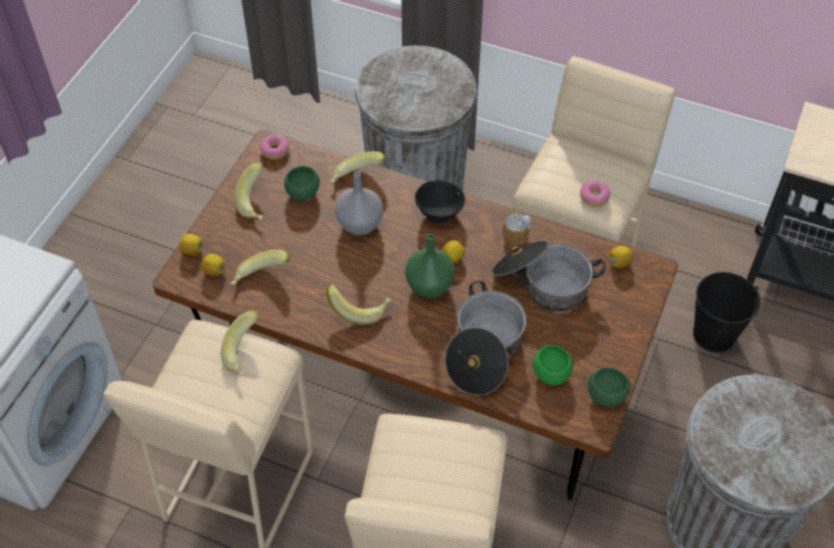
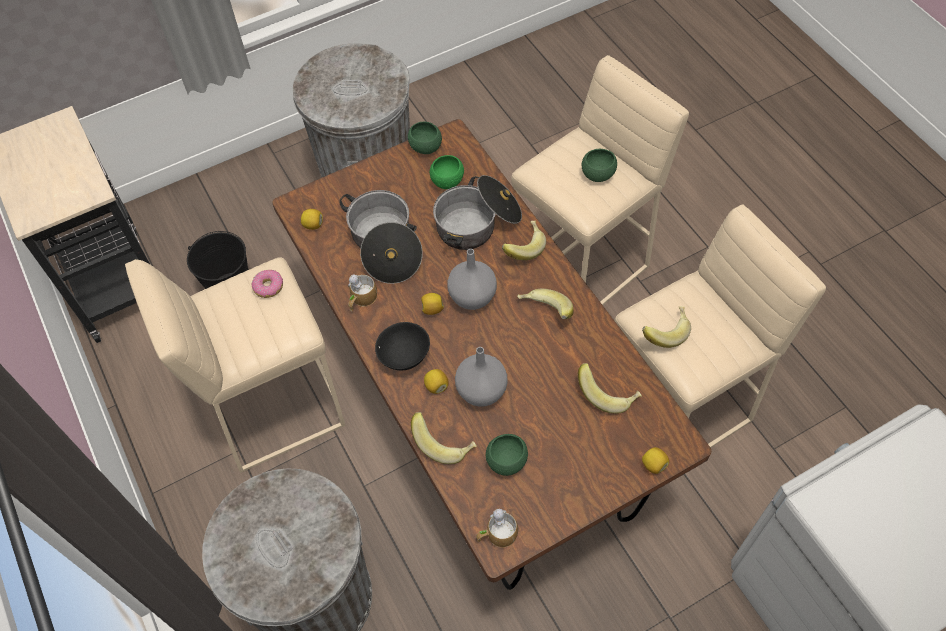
camera: 140 degrees left, 5 degrees up
lemon [201,254,225,276] -> lemon moved to [424,369,449,394]
banana [235,163,263,220] -> banana moved to [502,221,546,260]
donut [260,134,289,160] -> mug [476,508,518,548]
green vase [405,234,455,298] -> grey vase [447,249,497,310]
none -> green bowl [582,149,617,182]

